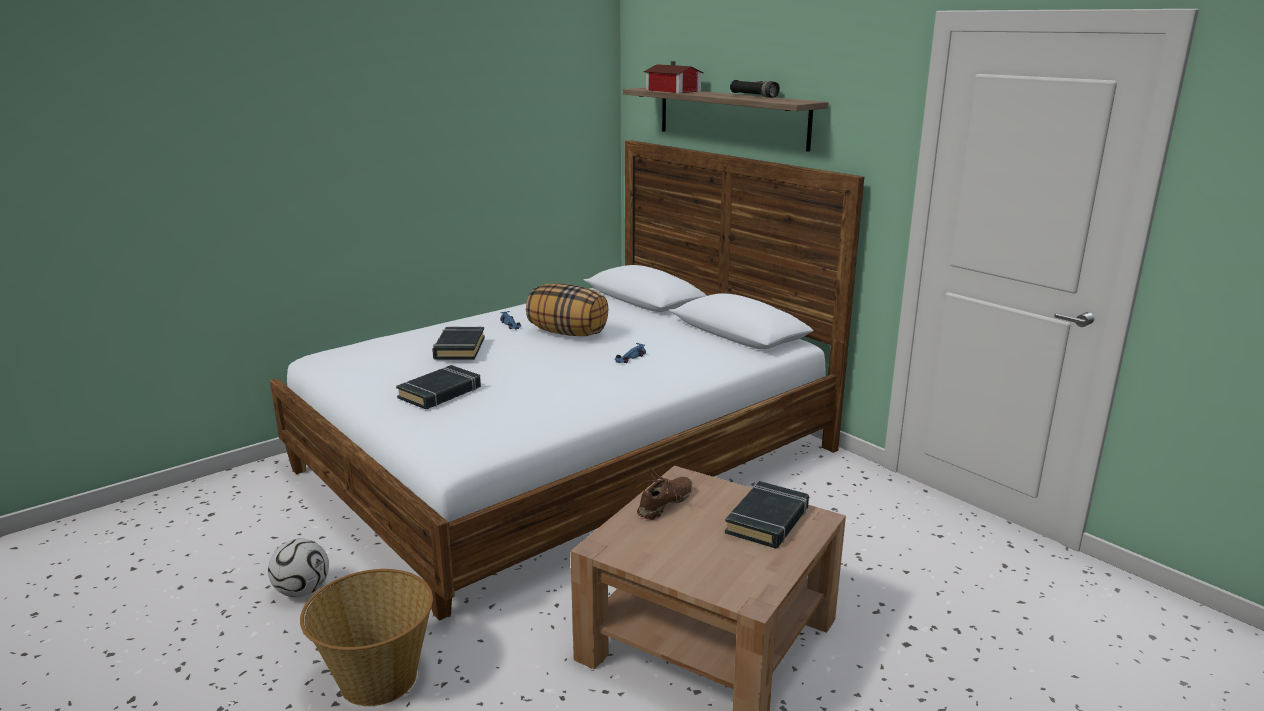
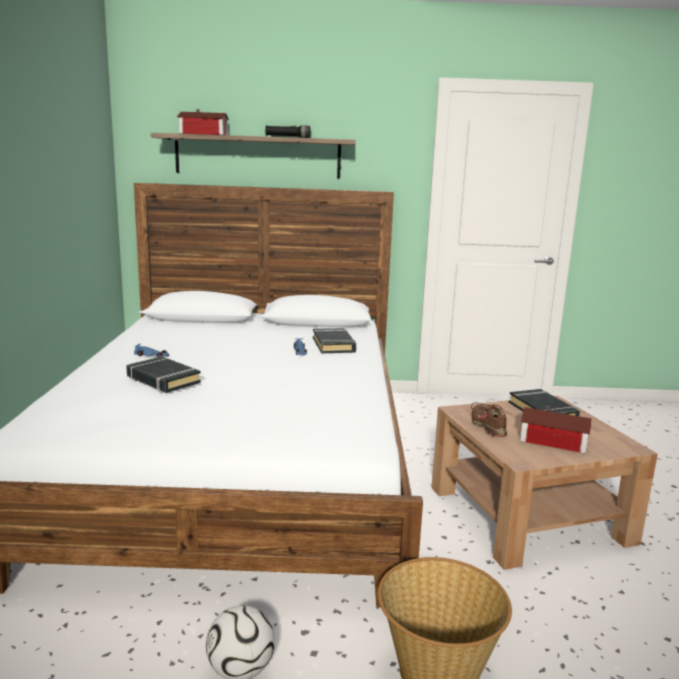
camera: 50 degrees left, 5 degrees down
black book [396,365,481,410] -> black book moved to [313,328,356,353]
pillow [526,284,608,336] -> none
none -> toy house [520,404,592,453]

